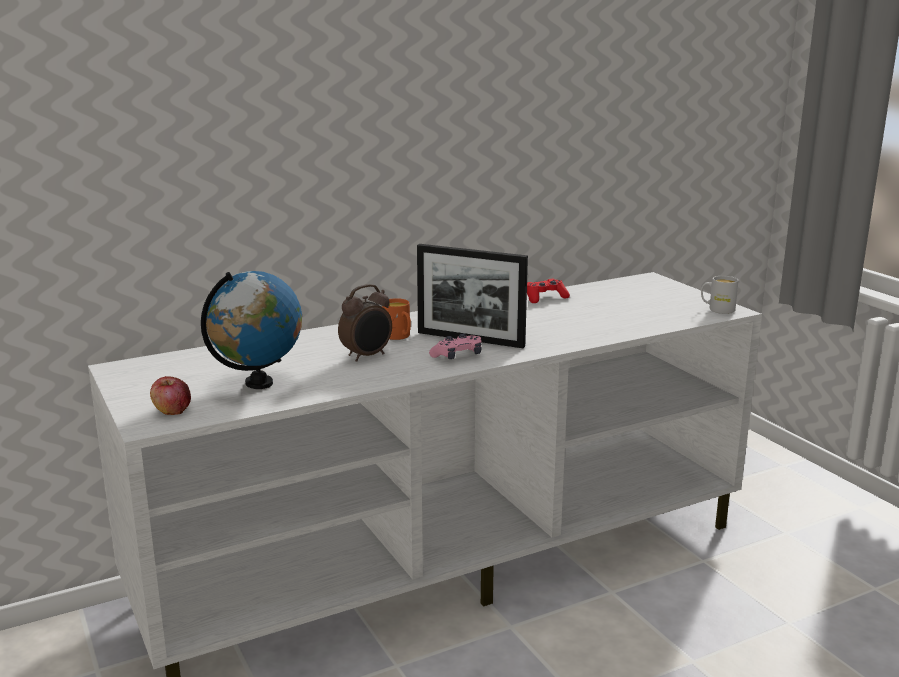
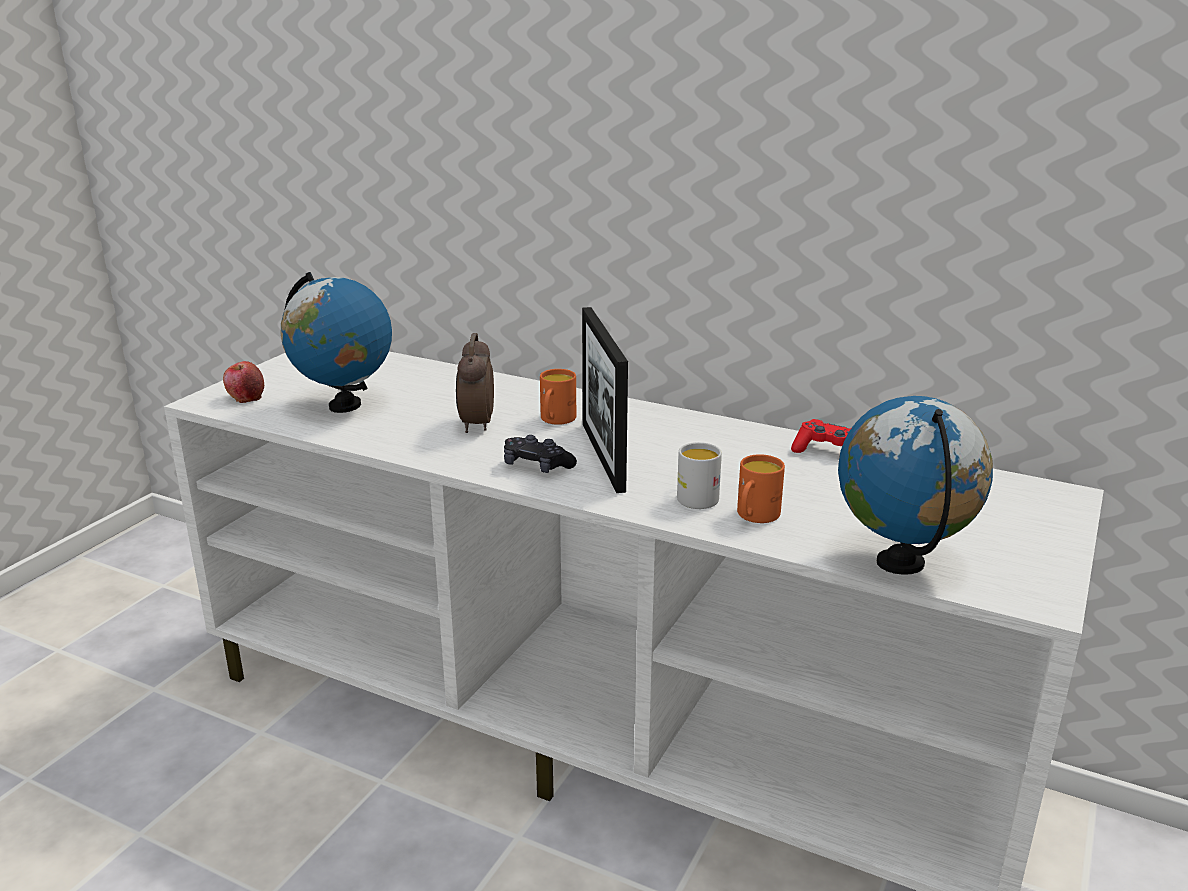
camera: 55 degrees right, 5 degrees up
alarm clock [338,284,392,362] -> alarm clock turned 75 degrees clockwise [456,333,494,433]
pink game controller [429,333,482,359] -> black game controller [504,435,577,473]
white mug [701,276,739,314] -> white mug moved to [677,442,722,509]
none -> orange mug [737,454,785,523]
none -> globe [838,396,993,575]

